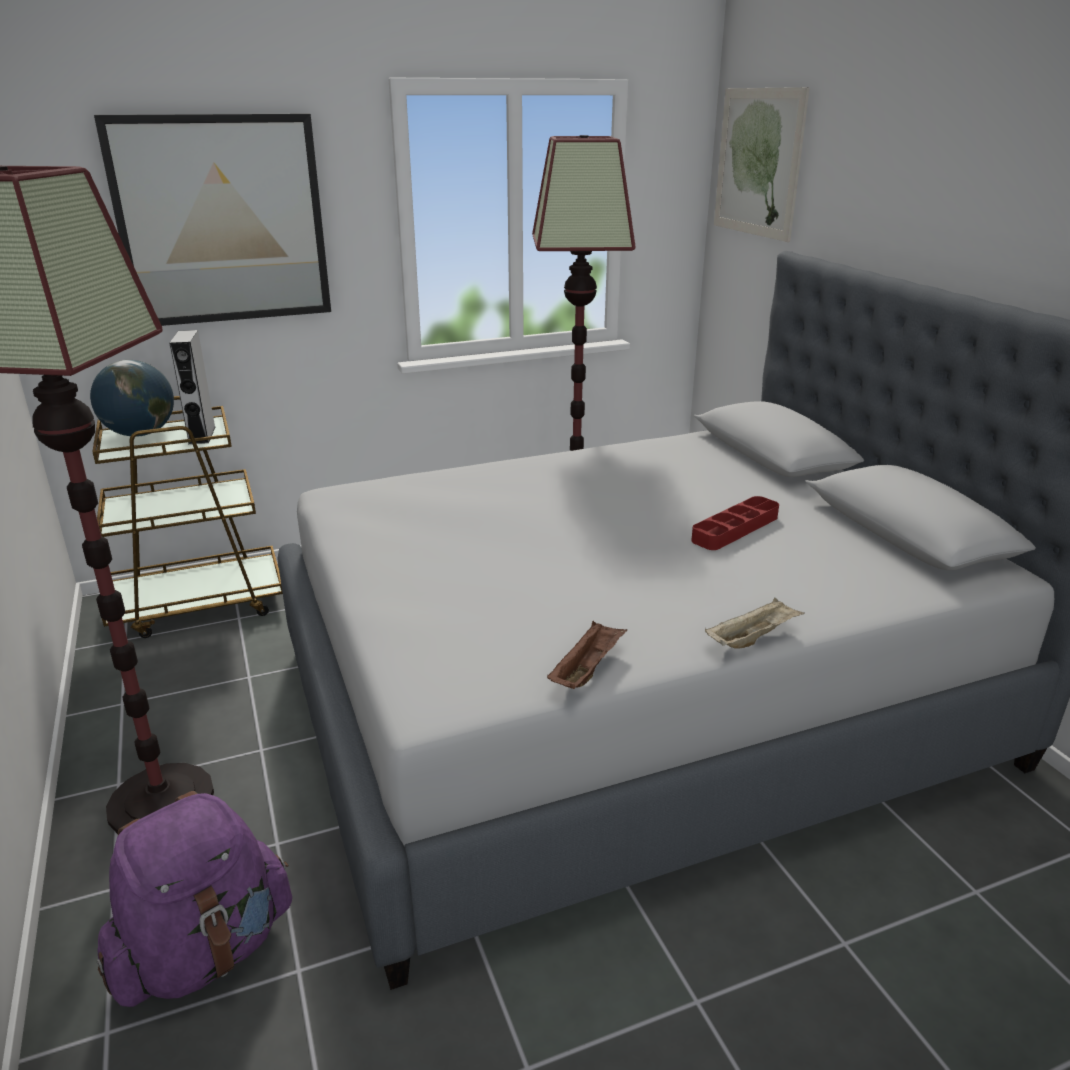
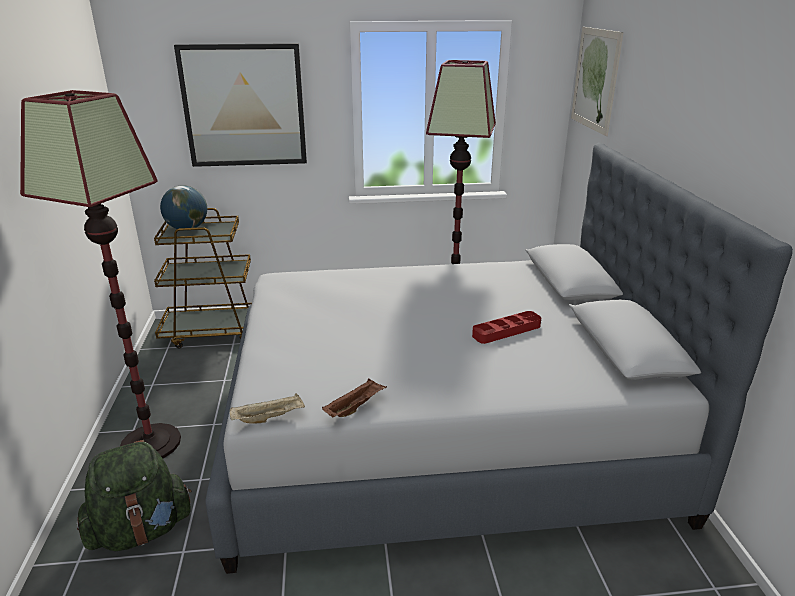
camera: 15 degrees right, 0 degrees up
purple backpack [97,791,292,1007] -> green backpack [77,440,192,551]
grey speaker [169,330,215,444] -> none
beige tray [705,598,805,649] -> beige tray moved to [230,393,305,424]

